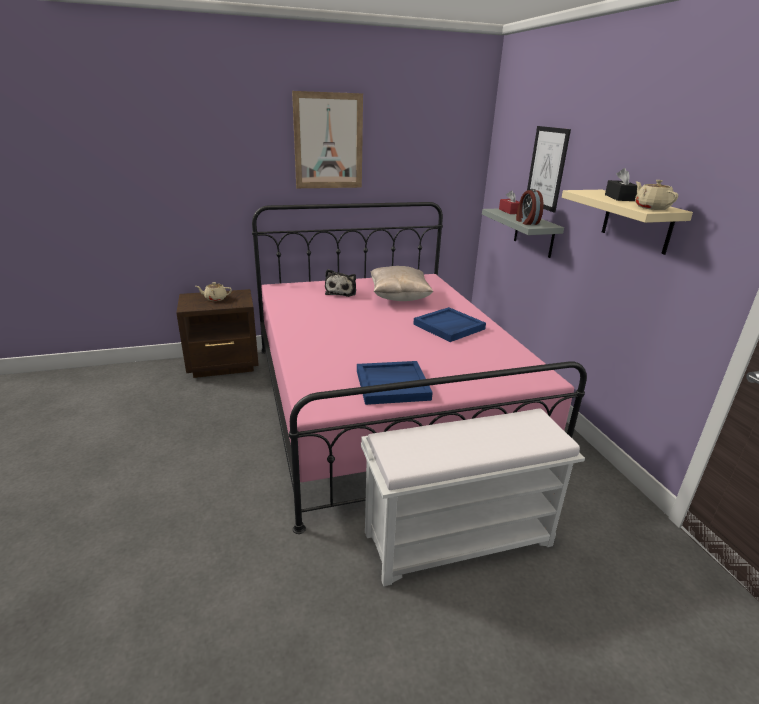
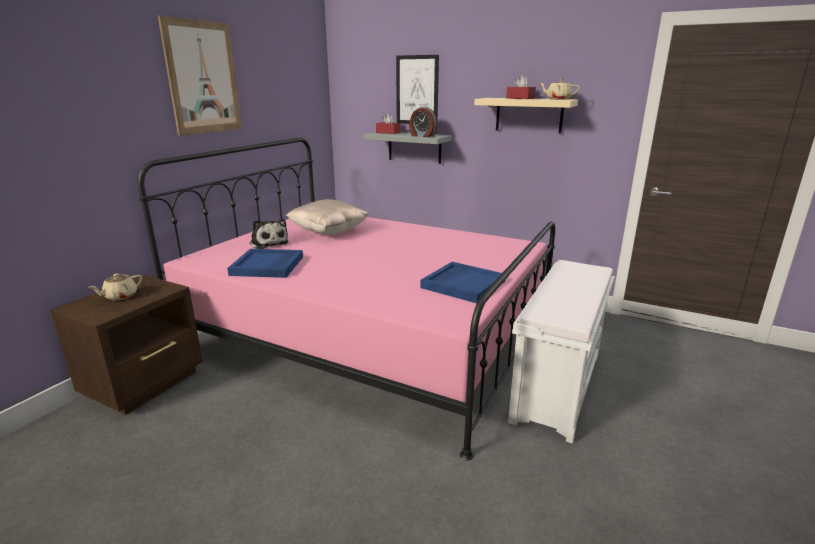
camera: 45 degrees left, 5 degrees down
blue tray [413,307,486,342] -> blue tray moved to [227,249,303,278]
black tissue box [605,168,637,201] -> red tissue box [506,75,536,99]

